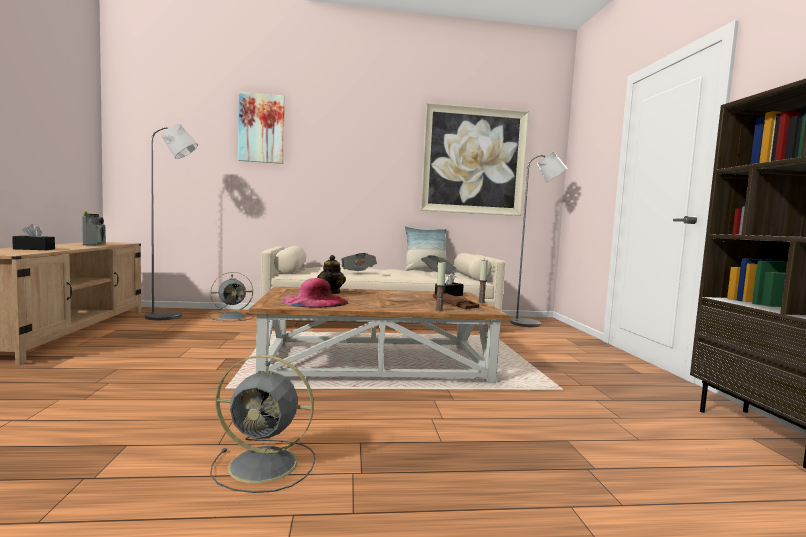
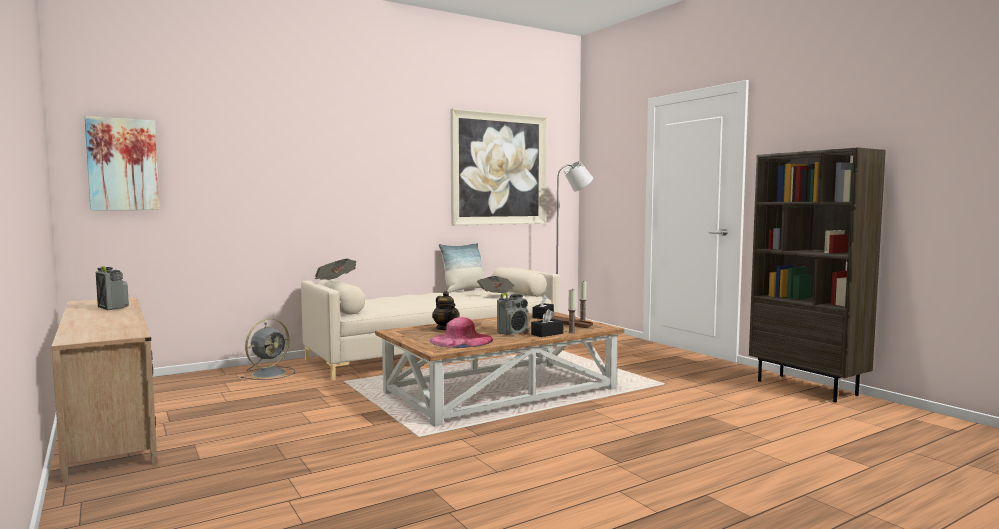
camera: 25 degrees left, 0 degrees up
black tissue box [12,224,55,250] -> black tissue box moved to [531,309,563,337]
grey floor lamp [145,124,198,320] -> none
grey fan [210,355,315,493] -> none
picture [238,92,285,164] -> picture moved to [85,116,159,210]
newspaper [341,253,377,271] -> newspaper moved to [315,259,356,280]
none -> radio [497,293,529,335]

